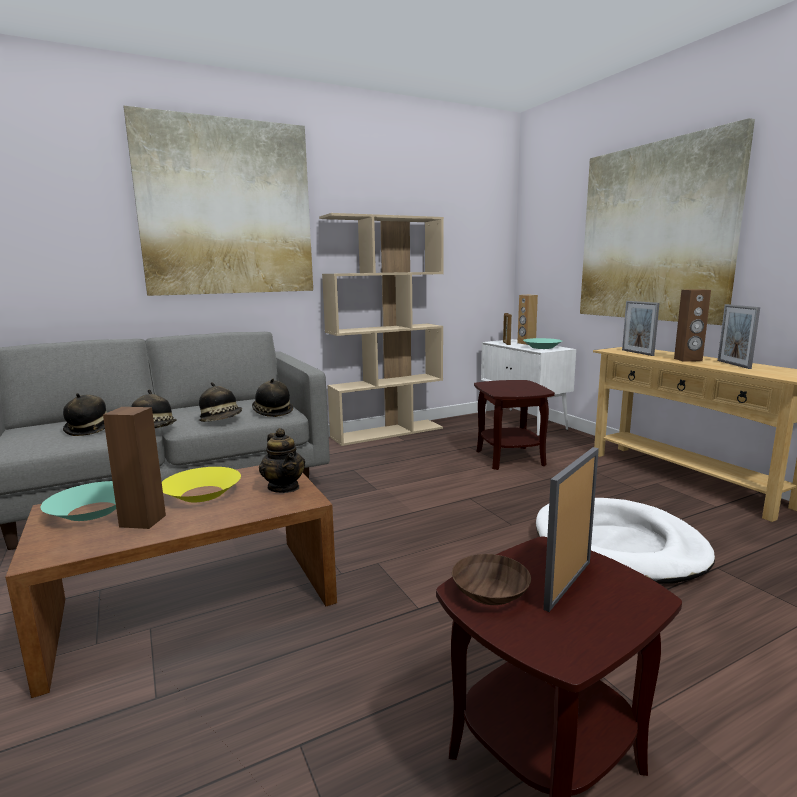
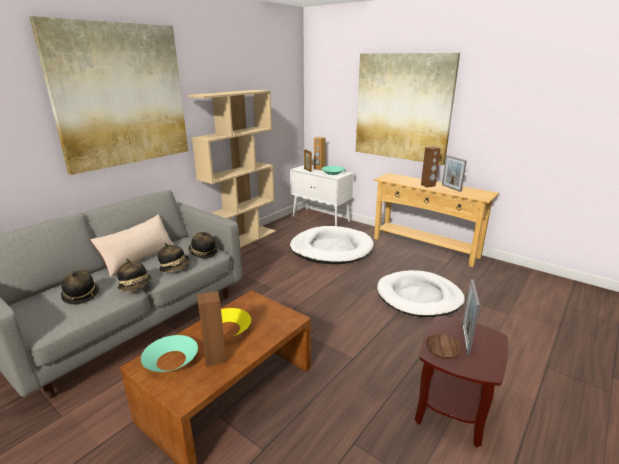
camera: 25 degrees left, 10 degrees up
teapot [259,428,305,493] -> none
brown side table [474,380,555,470] -> white dog bed [290,226,374,264]
picture frame [622,301,659,356] -> none
none -> beige pillow [91,214,174,277]

